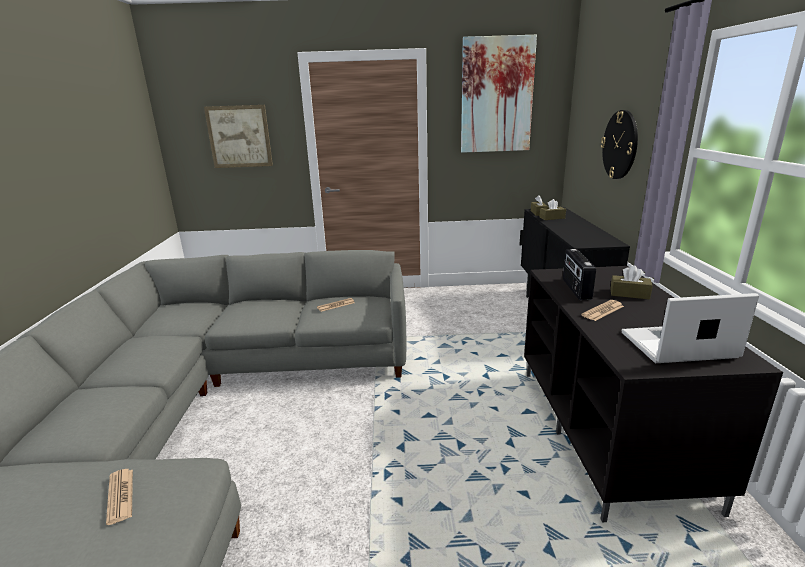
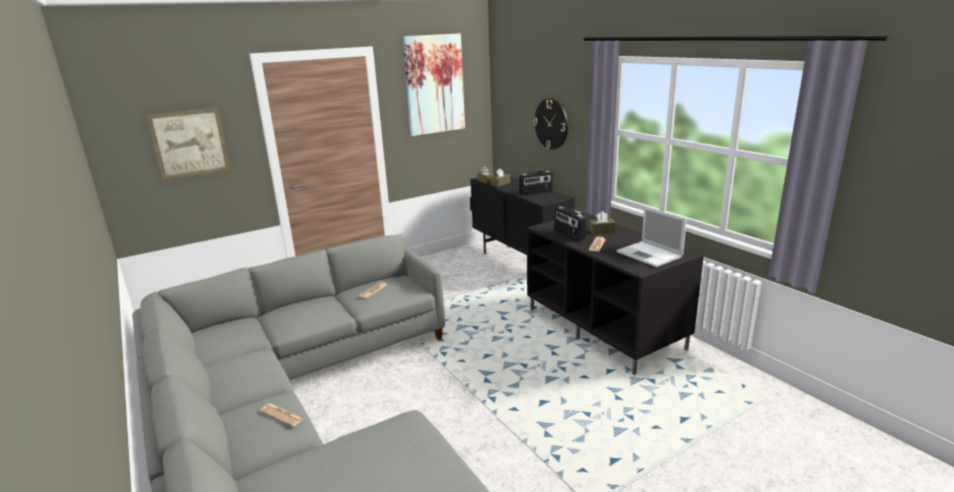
camera: 30 degrees left, 0 degrees up
newspaper [106,469,133,525] -> newspaper moved to [260,403,304,427]
laptop [622,293,759,363] -> laptop turned 90 degrees counterclockwise [616,207,687,267]
none -> radio [519,171,553,195]

